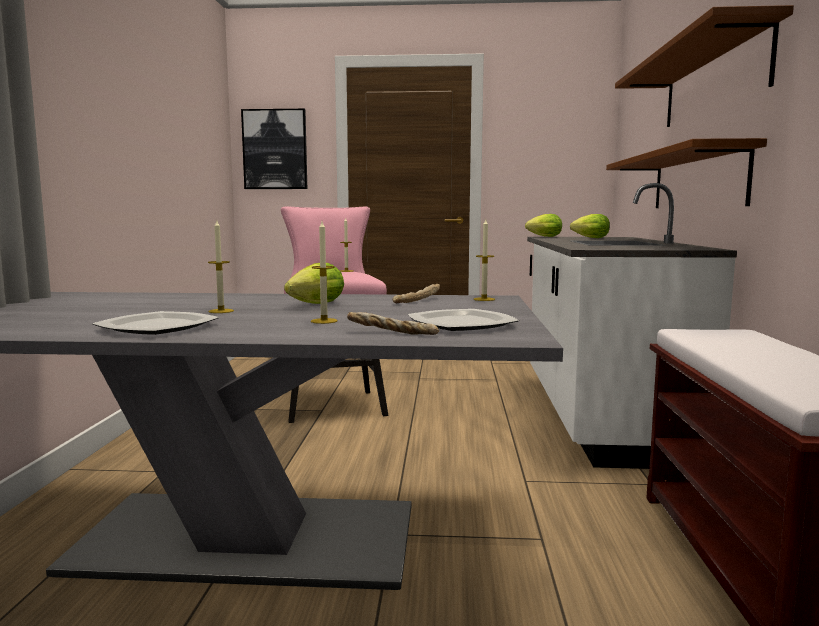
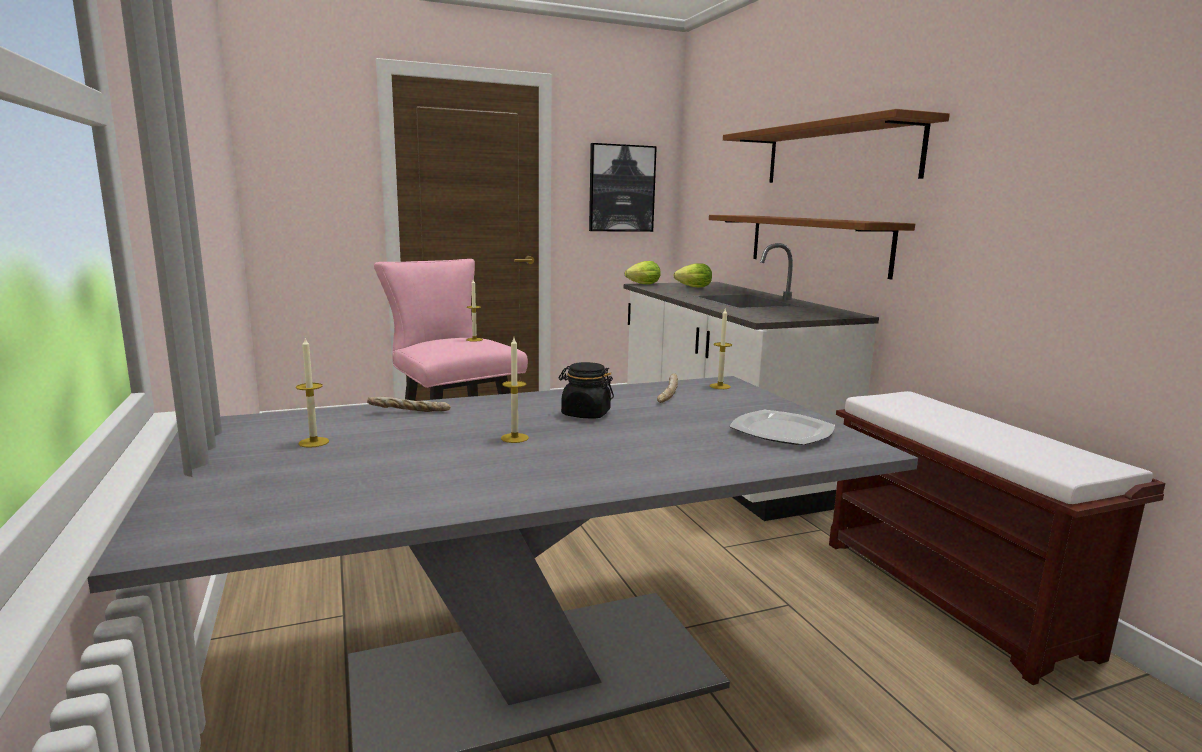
camera: 25 degrees left, 5 degrees up
plate [93,311,219,335] -> none
picture [241,109,307,189] -> picture moved to [589,143,657,232]
lettuce [284,263,344,304] -> black jar [559,362,614,419]
candle [311,221,338,324] -> candle moved to [296,338,329,448]
bread [347,312,439,335] -> bread moved to [367,397,451,412]

